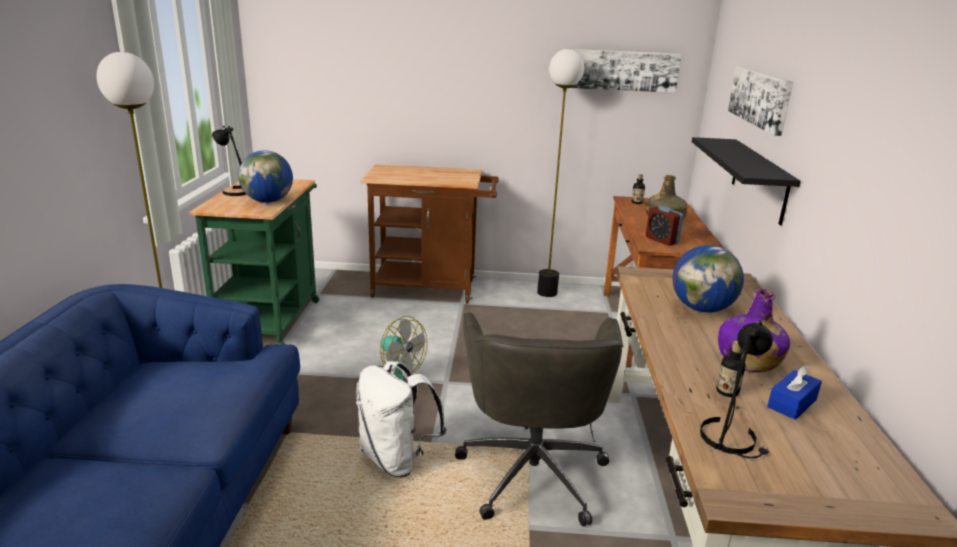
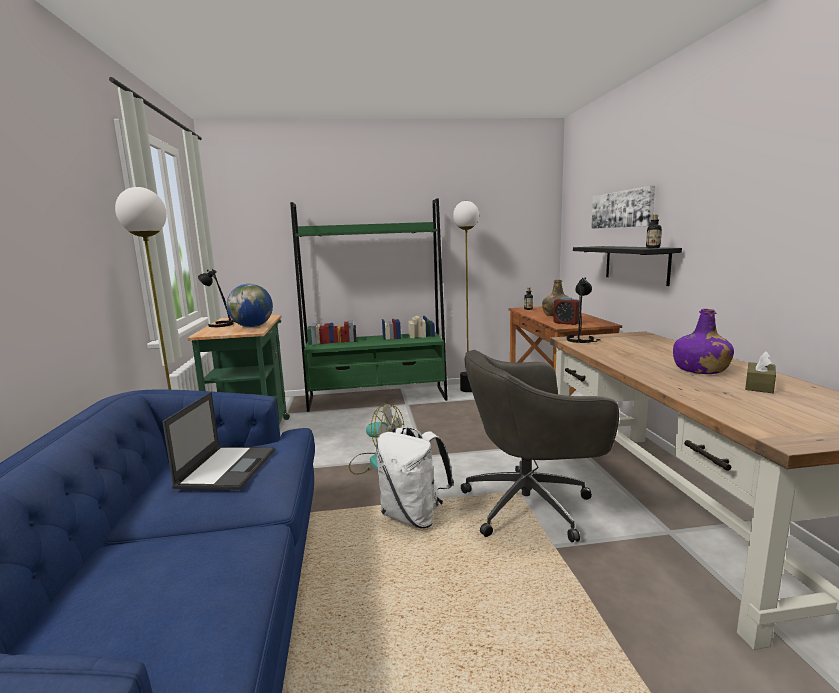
camera: 10 degrees left, 10 degrees down
brown cart [361,164,499,304] -> green bookcase [290,198,448,412]
grey office chair [455,312,623,526] -> grey office chair turned 90 degrees clockwise [461,350,619,542]
picture [571,49,682,93] -> none
globe [673,245,744,312] -> none
black table lamp [700,321,773,458] -> black table lamp moved to [567,277,601,343]
bottle [716,341,745,397] -> bottle moved to [646,215,662,248]
blue tissue box [767,365,822,420] -> brown tissue box [745,351,776,393]
none -> laptop [162,392,275,490]

